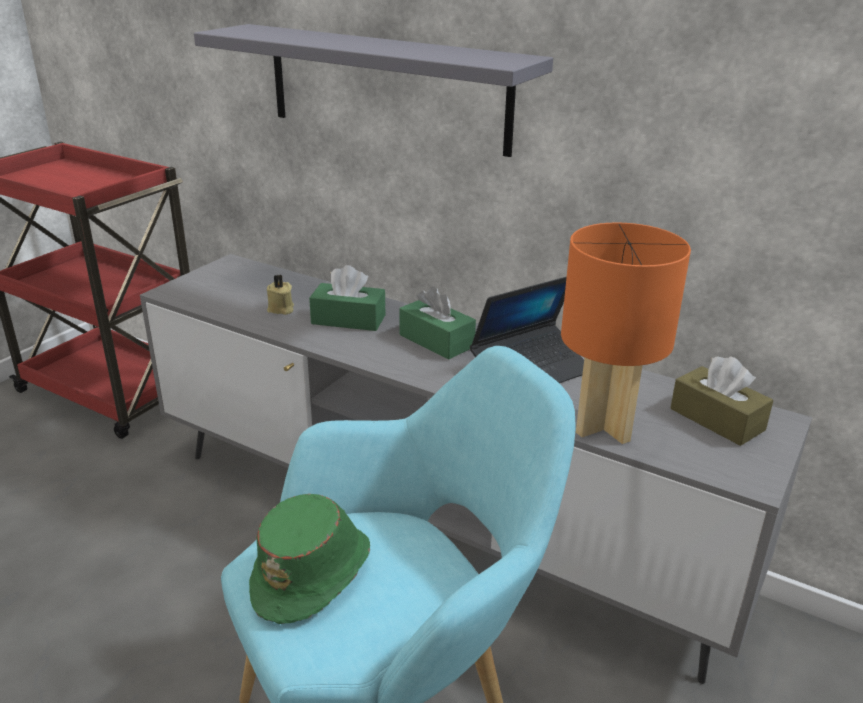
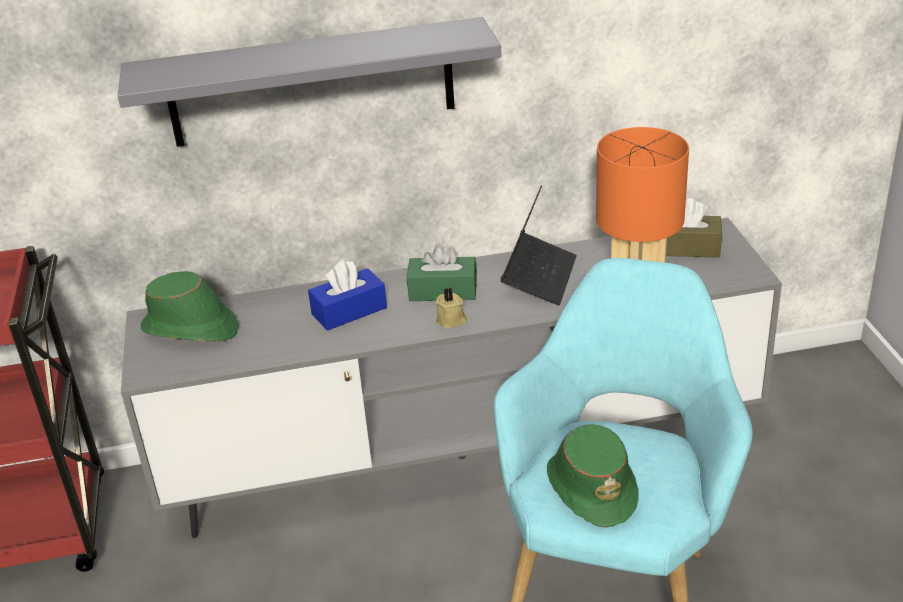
camera: 40 degrees left, 5 degrees up
beige candle [267,275,294,315] -> beige candle moved to [436,288,467,329]
green tissue box [309,265,385,331] -> blue tissue box [308,260,387,331]
none -> green hat [141,271,239,342]

